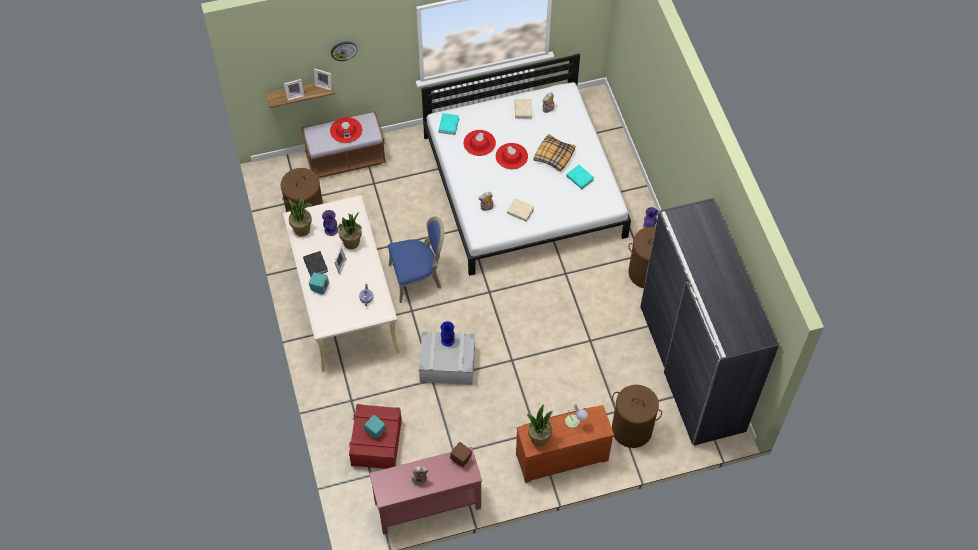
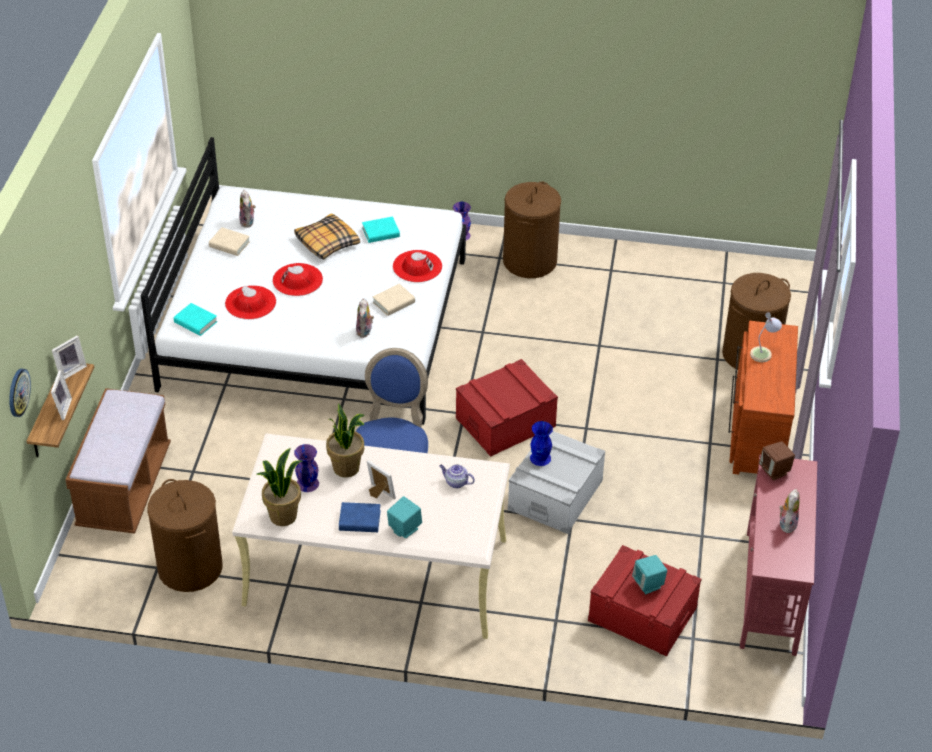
camera: 65 degrees left, 15 degrees down
black book [303,251,328,277] -> blue book [339,502,381,532]
red hat [330,117,362,143] -> red hat moved to [393,250,442,282]
wall clock [331,41,358,61] -> wall clock moved to [9,369,31,417]
potted plant [527,404,553,446] -> none
grey wardrobe [640,198,779,446] -> none
none -> red storage box [456,359,558,457]

